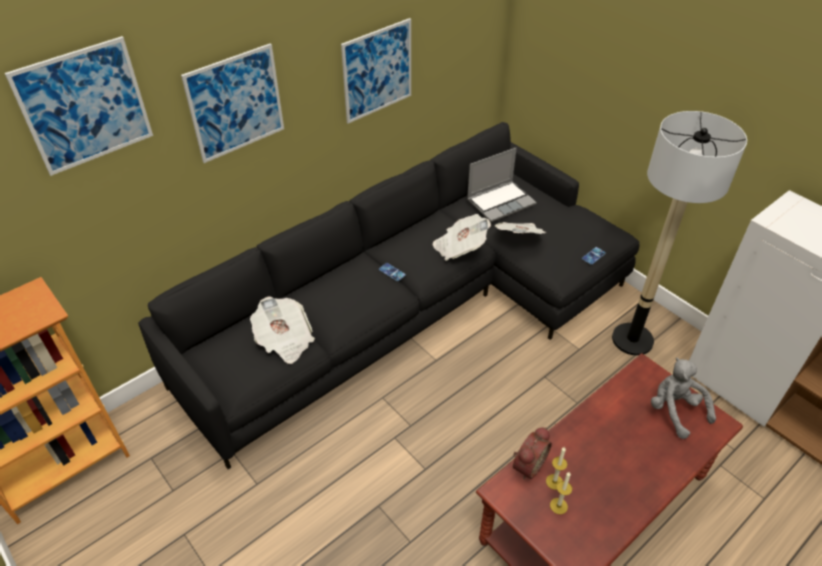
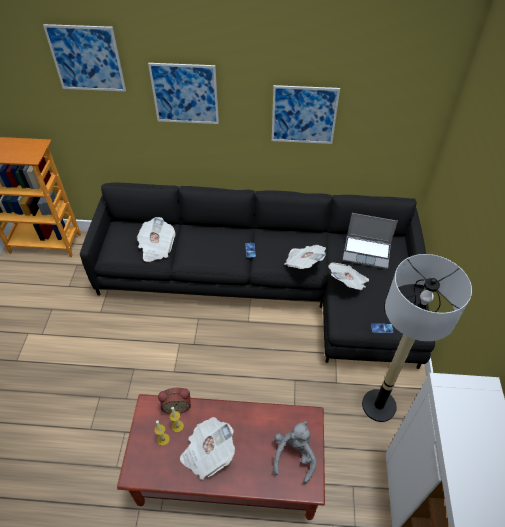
camera: 45 degrees right, 5 degrees up
none -> newspaper [180,417,235,480]

